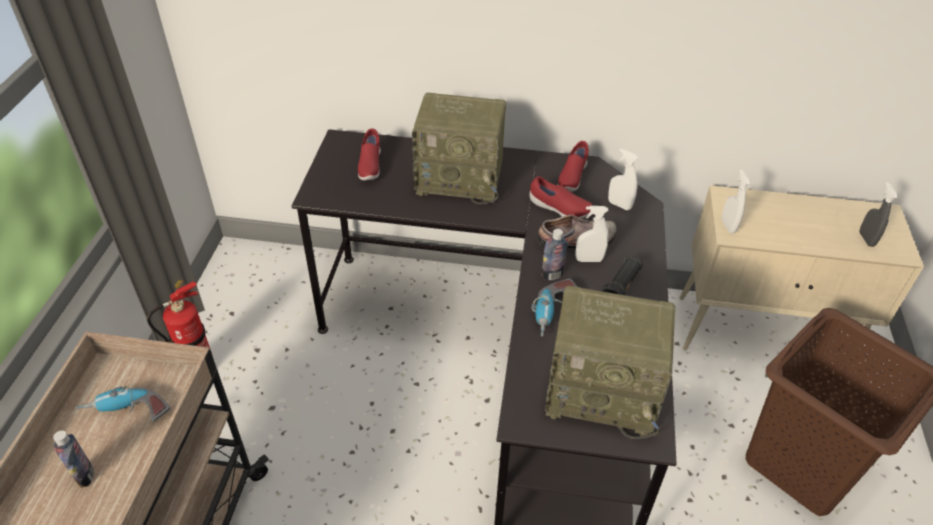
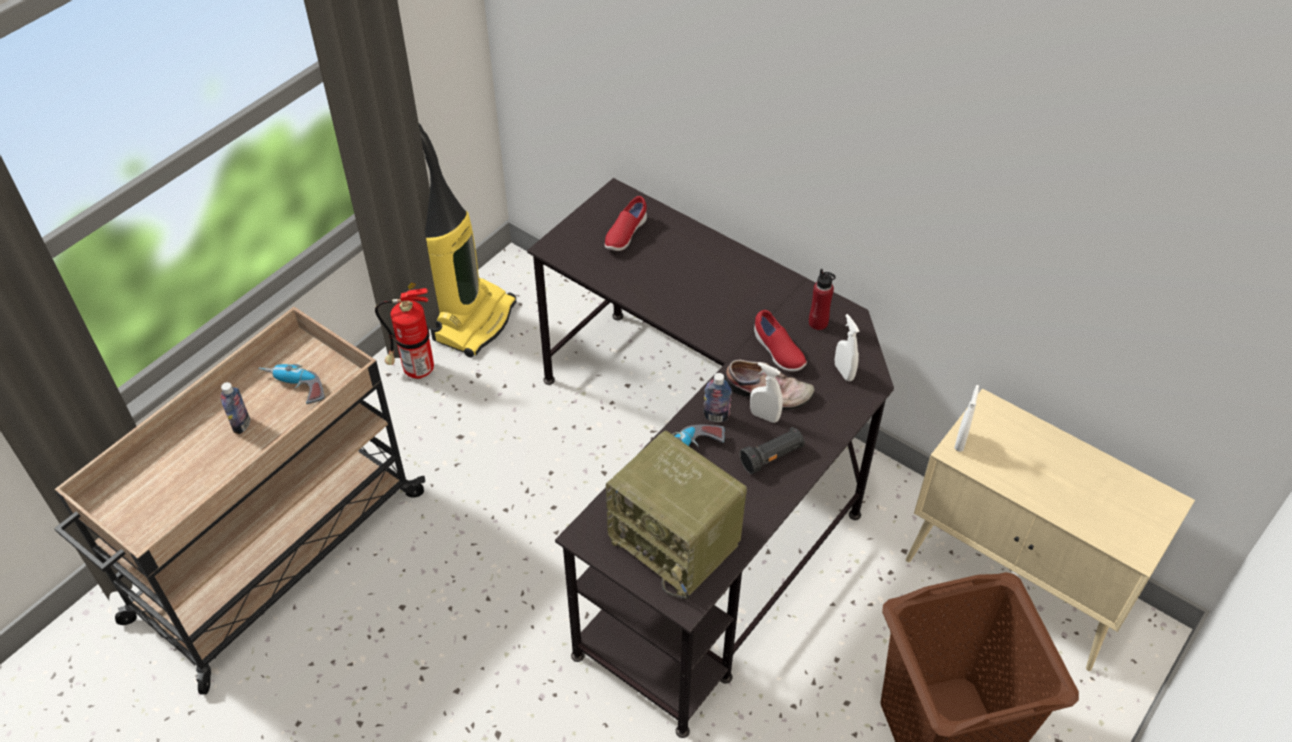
camera: 30 degrees right, 5 degrees up
radio [412,93,506,205] -> none
red shoe [558,141,589,191] -> red bottle [809,269,836,330]
grey spray bottle [859,182,897,247] -> none
none -> vacuum cleaner [419,123,517,358]

